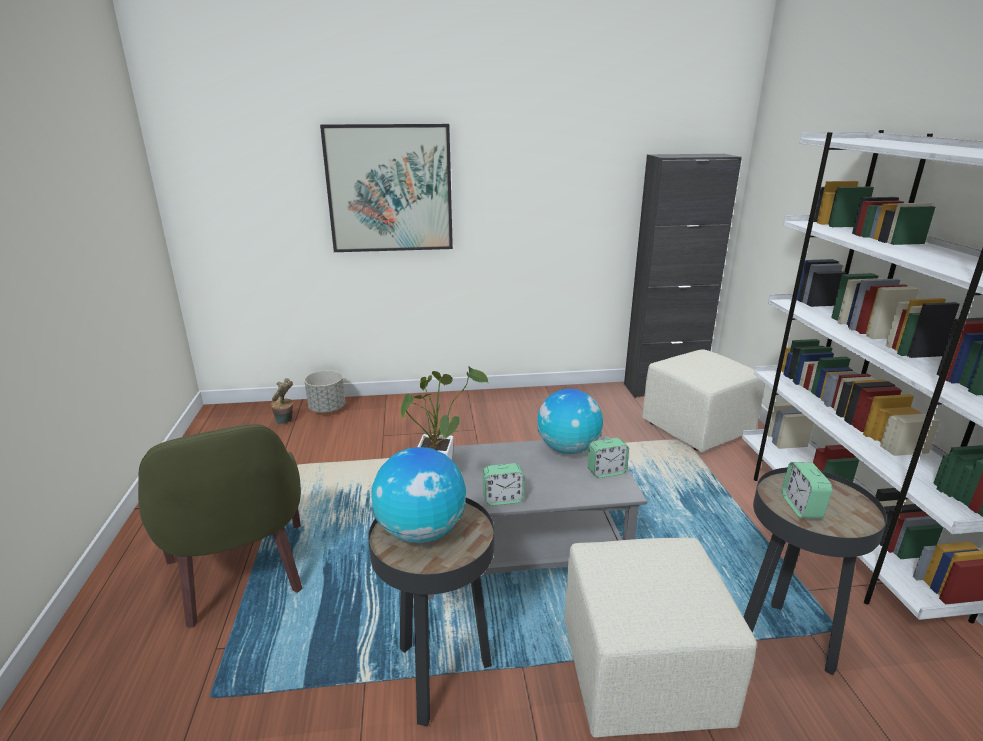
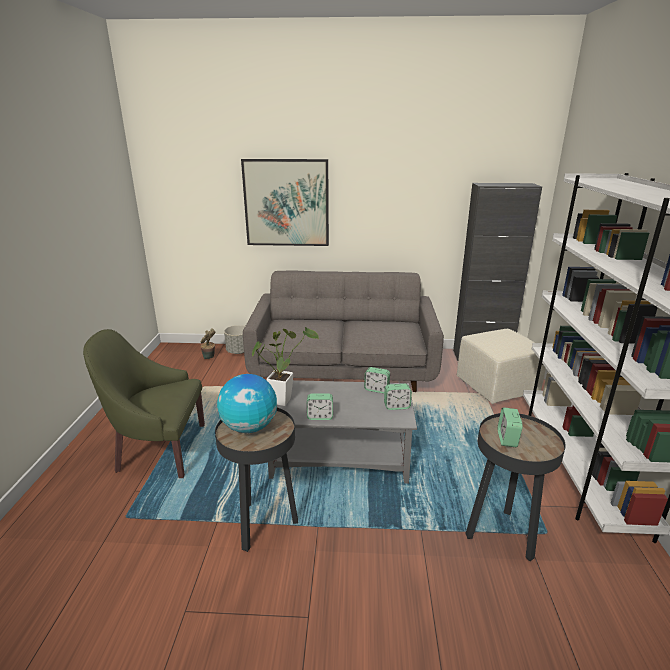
camera: 10 degrees right, 0 degrees up
green armchair [138,424,303,628] -> green armchair turned 105 degrees clockwise [83,329,205,478]
globe [537,389,603,454] -> alarm clock [364,367,390,393]
beige ottoman [565,538,757,738] -> none
none -> grey sofa [243,271,444,392]

